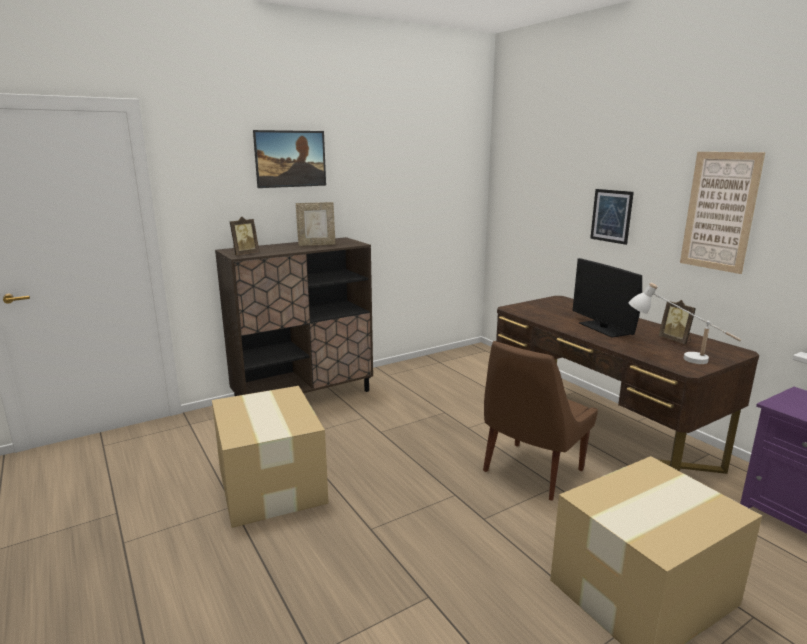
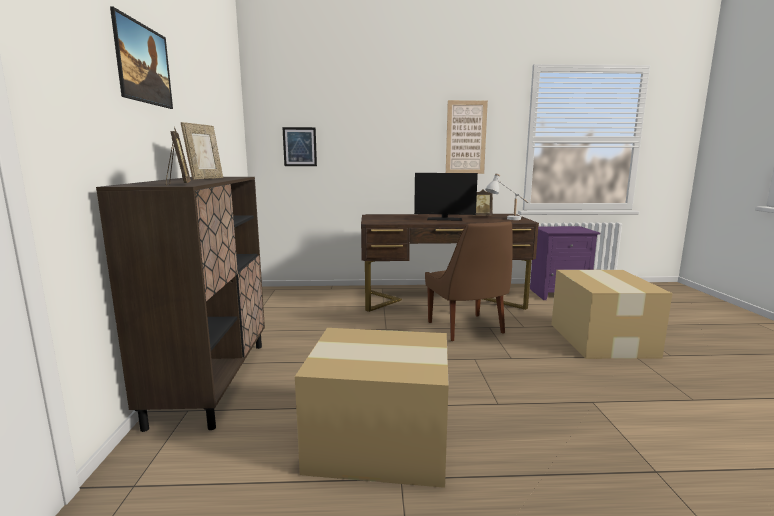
camera: 60 degrees left, 5 degrees down
picture [590,189,634,245] -> picture moved to [282,127,317,166]

